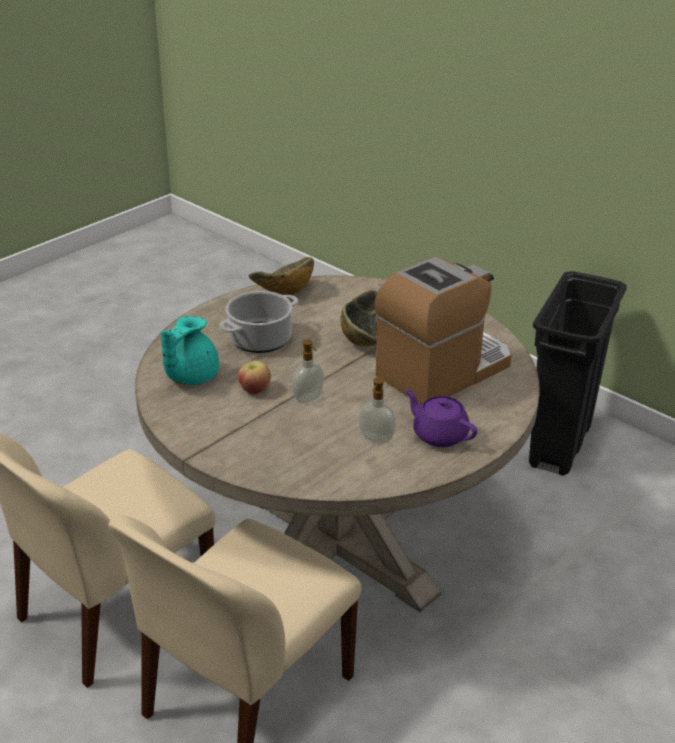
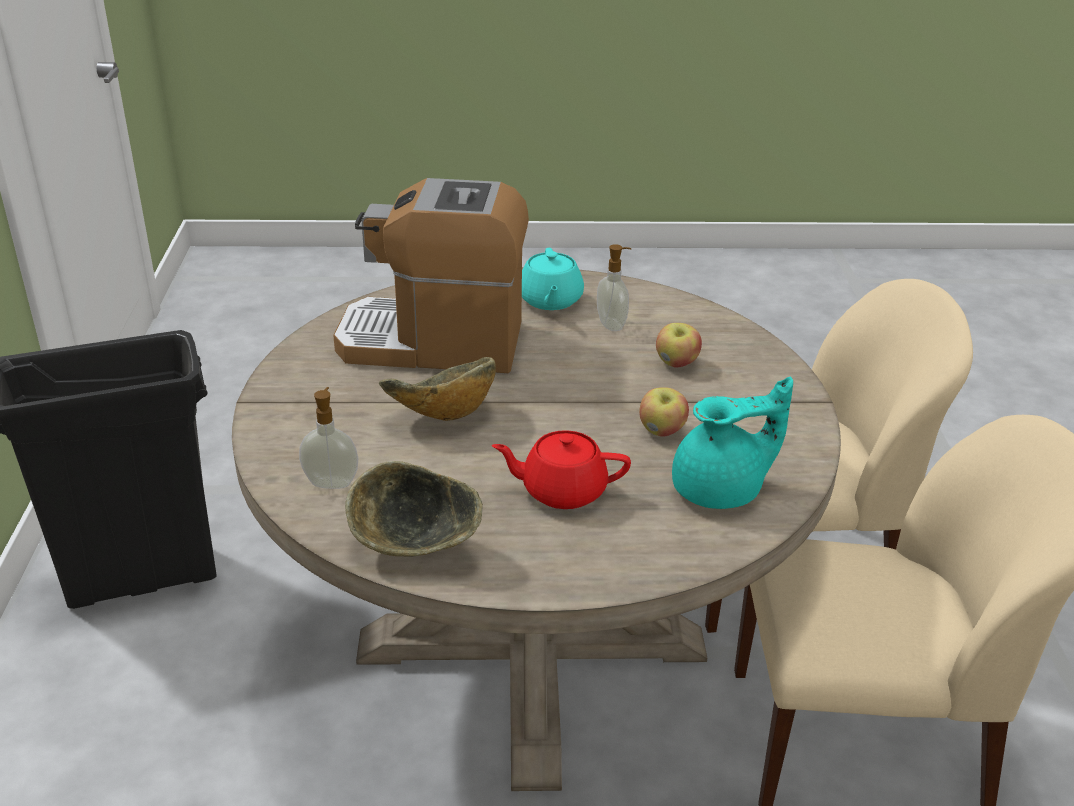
camera: 135 degrees left, 0 degrees up
cooking pot [219,291,298,353] -> red teapot [492,430,631,509]
soap dispenser [292,340,324,404] -> soap dispenser moved to [299,387,358,489]
purple teapot [405,389,478,447] -> turquoise teapot [522,248,584,310]
none -> apple [656,323,702,368]

